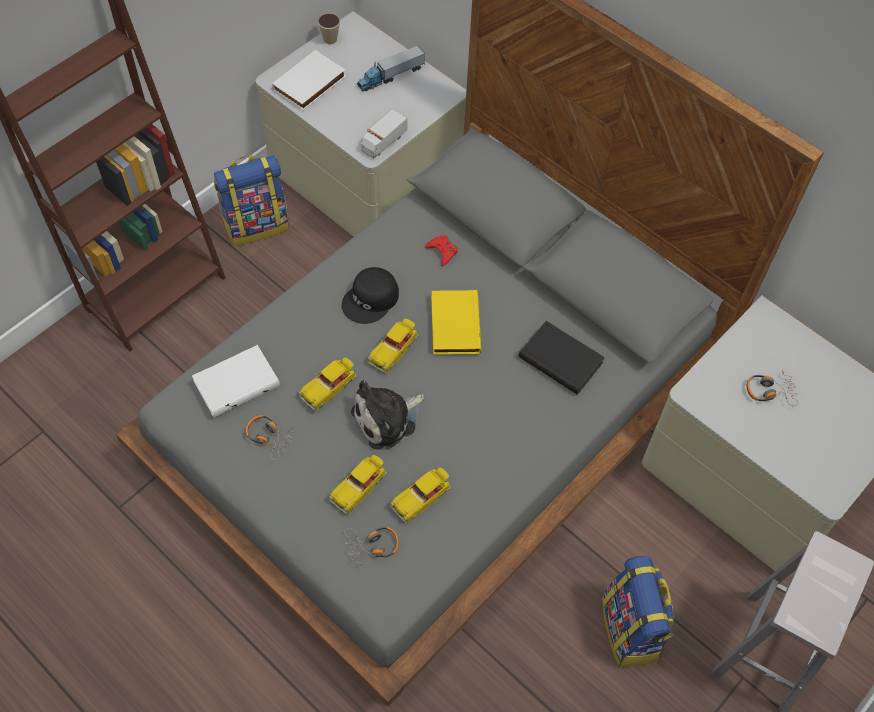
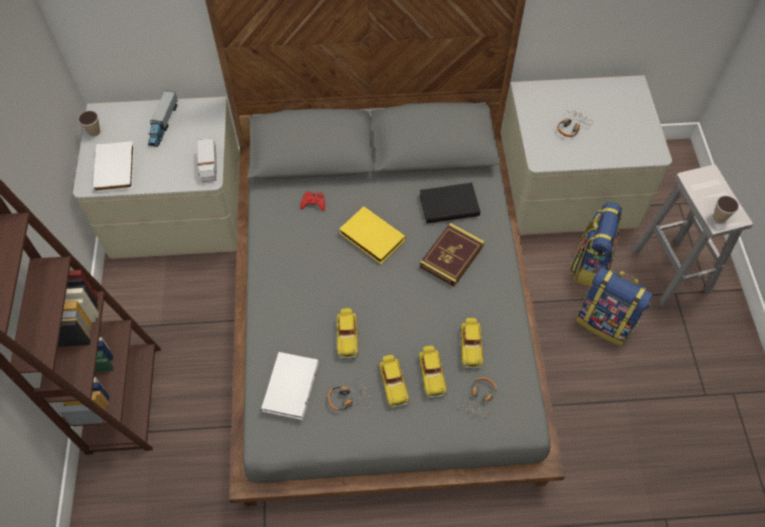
camera: 45 degrees left, 0 degrees up
backpack [214,155,289,246] -> backpack moved to [570,202,622,287]
black cap [342,267,399,324] -> none
plush toy [351,380,424,450] -> none
toy car [368,319,418,374] -> toy car moved to [379,355,409,408]
none -> book [420,223,485,287]
none -> cup [713,196,739,223]

